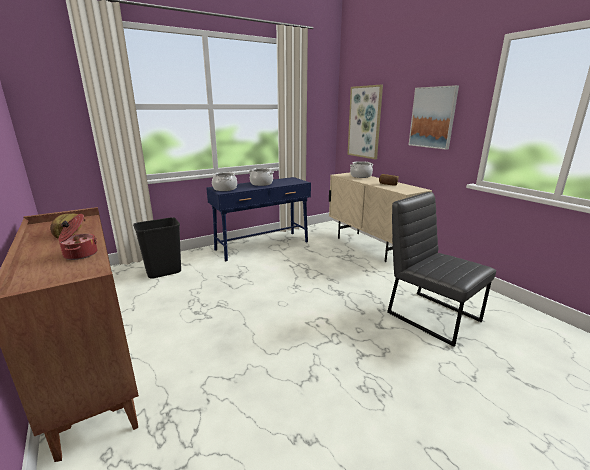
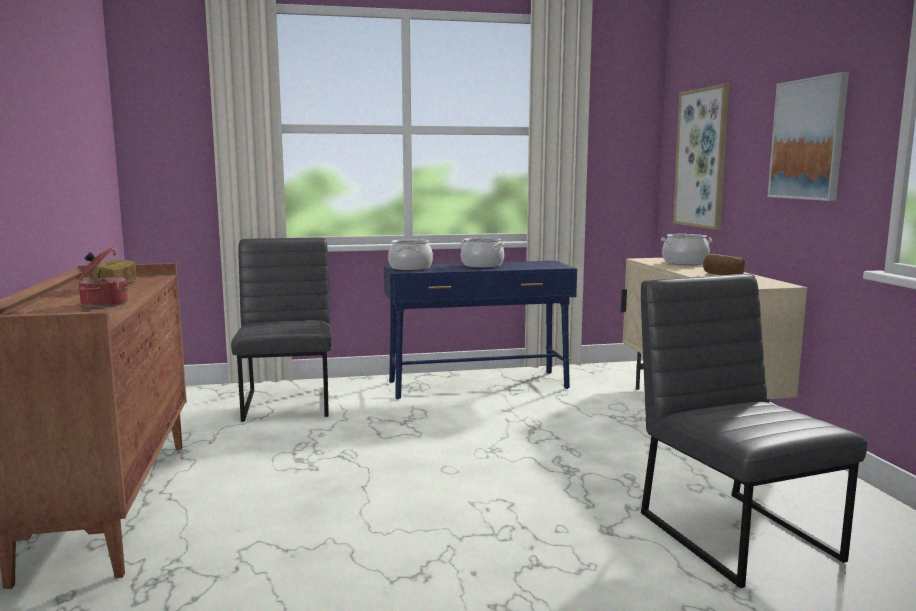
camera: 20 degrees right, 10 degrees down
black trash can [133,217,181,279] -> grey chair [231,238,331,422]

